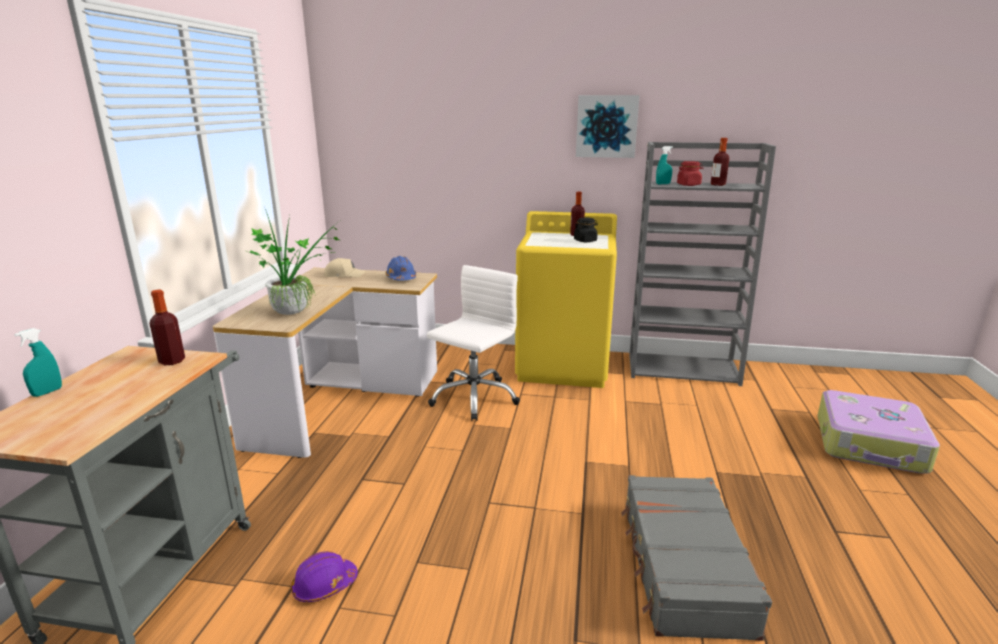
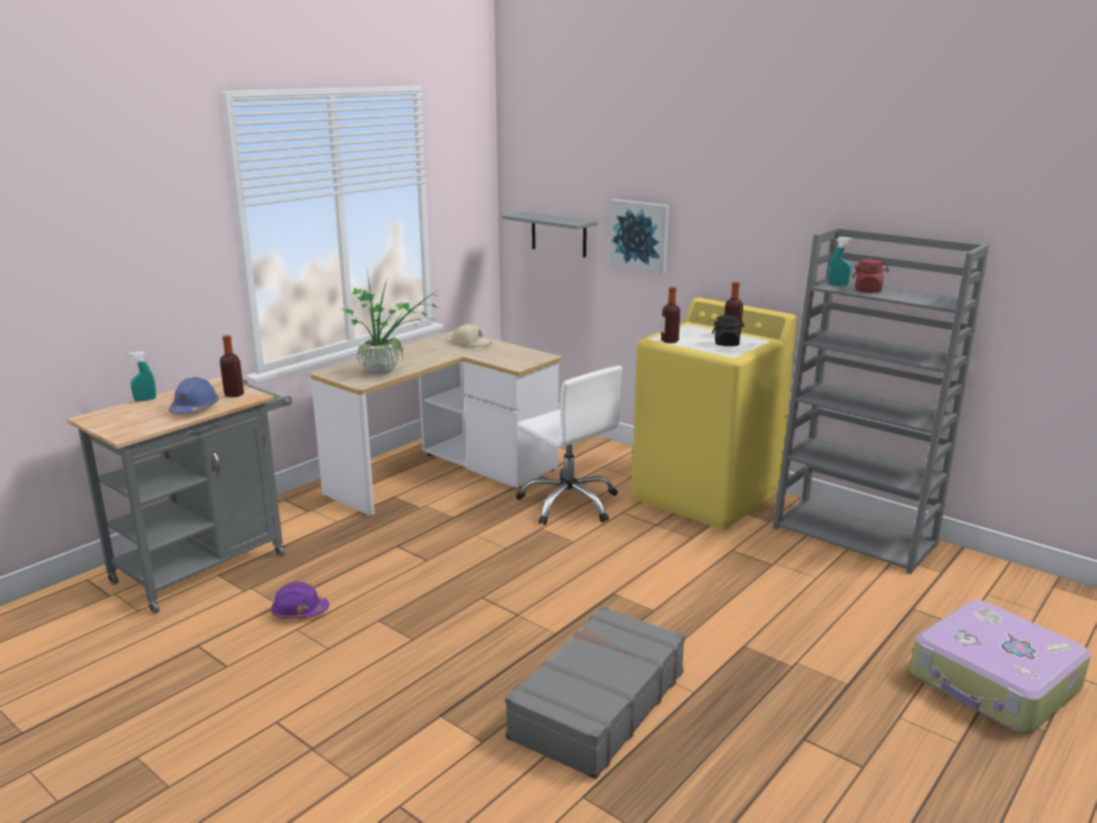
camera: 30 degrees right, 0 degrees up
blue hard hat [386,256,416,280] -> blue hard hat moved to [169,377,219,414]
white office chair [427,265,520,421] -> white office chair turned 75 degrees clockwise [516,366,622,525]
picture [576,95,640,158] -> picture moved to [609,199,669,274]
bottle [711,138,729,186] -> bottle moved to [661,287,680,343]
none -> grey shelf [502,212,598,257]

